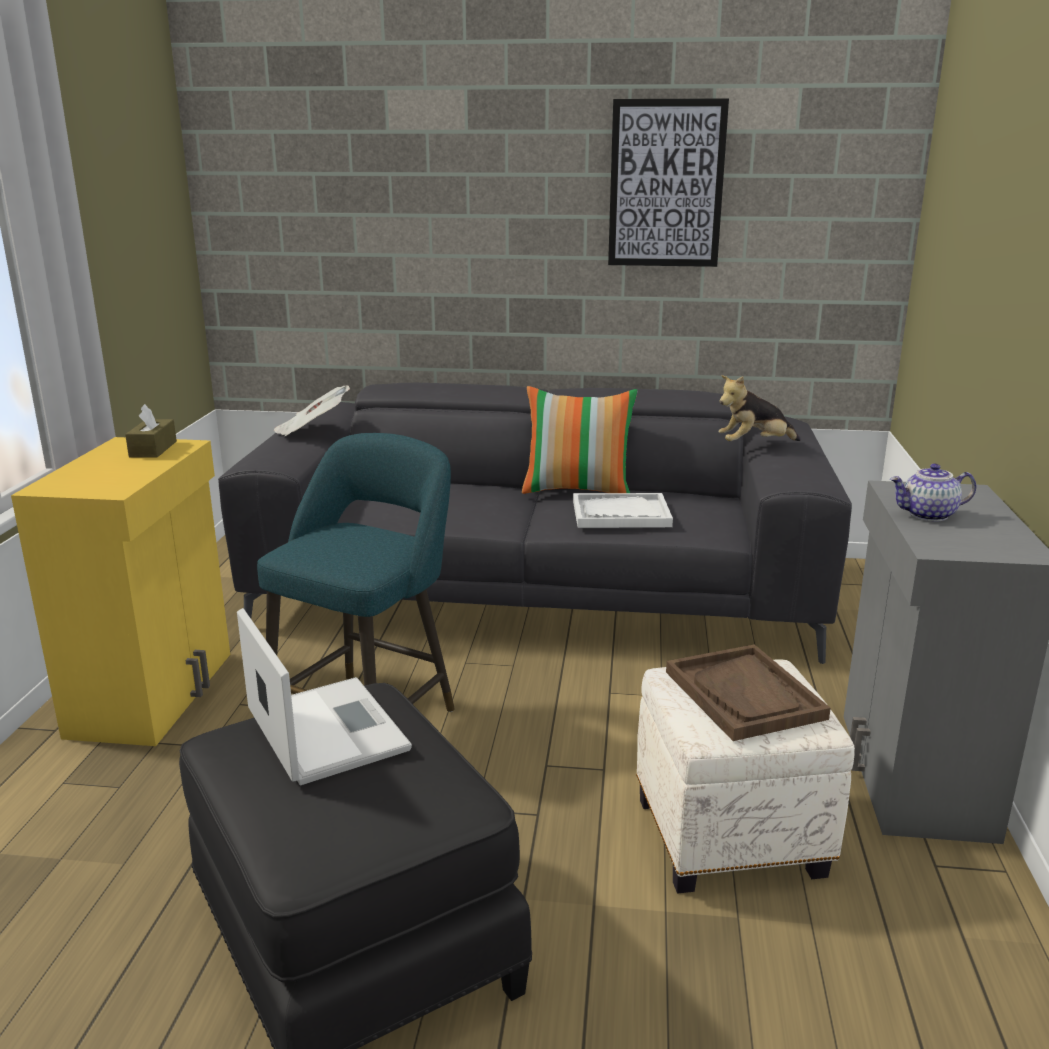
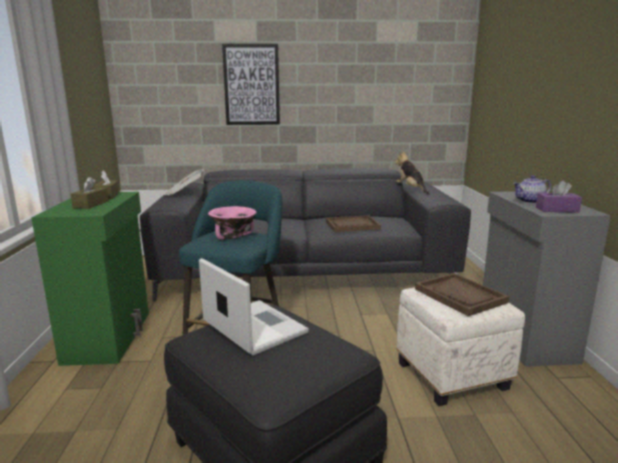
camera: 10 degrees left, 5 degrees down
yellow cabinet [11,437,230,746] -> green cabinet [31,192,149,366]
pillow [522,386,638,494] -> none
white tray [573,493,673,528] -> brown tray [326,215,381,232]
picture [608,98,729,267] -> picture moved to [222,44,280,125]
plush toy [719,375,801,441] -> plush toy turned 90 degrees clockwise [395,152,430,195]
none -> brown tissue box [71,177,109,209]
none -> pink bowl [208,206,257,240]
none -> purple tissue box [536,180,582,213]

